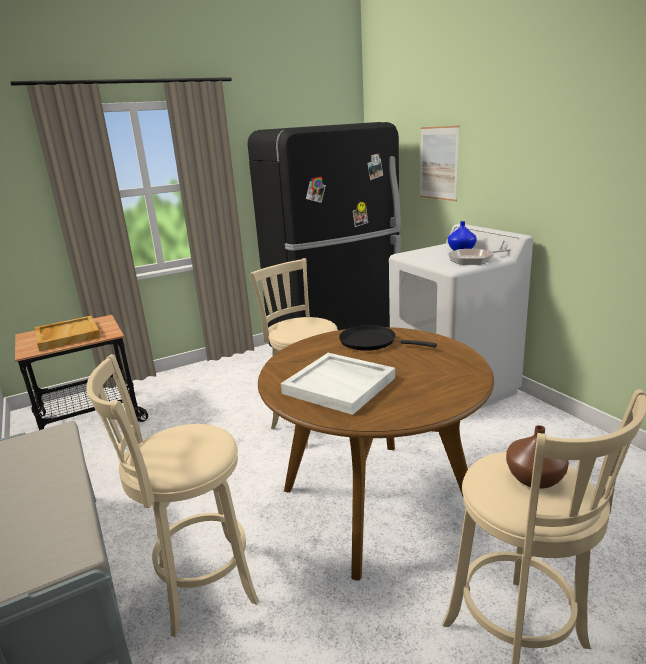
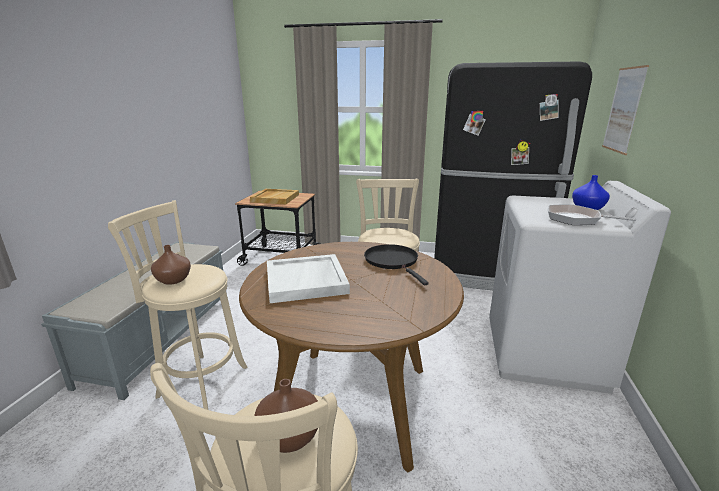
camera: 40 degrees right, 0 degrees up
none -> brown vase [151,245,191,285]

